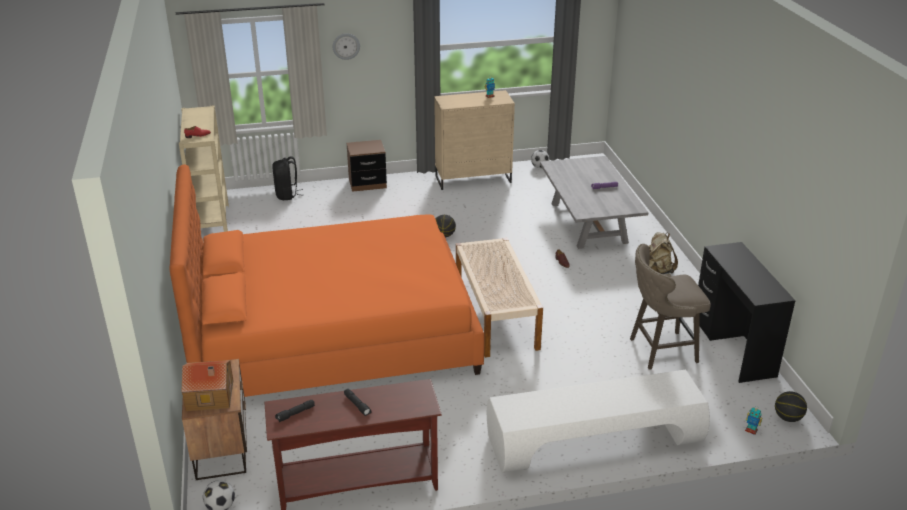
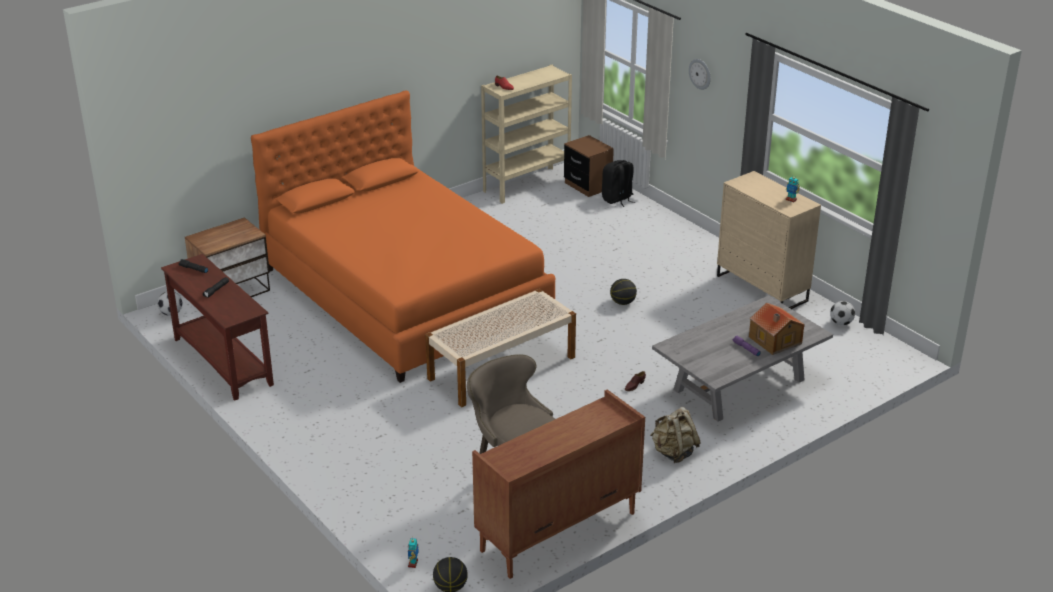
camera: 65 degrees right, 0 degrees up
toy house [181,360,233,411] -> toy house moved to [749,303,805,355]
brown nightstand [347,140,387,192] -> brown nightstand moved to [564,135,614,197]
white bench [487,370,710,473] -> none
black desk [698,242,796,383] -> brown cabinet [472,389,645,579]

